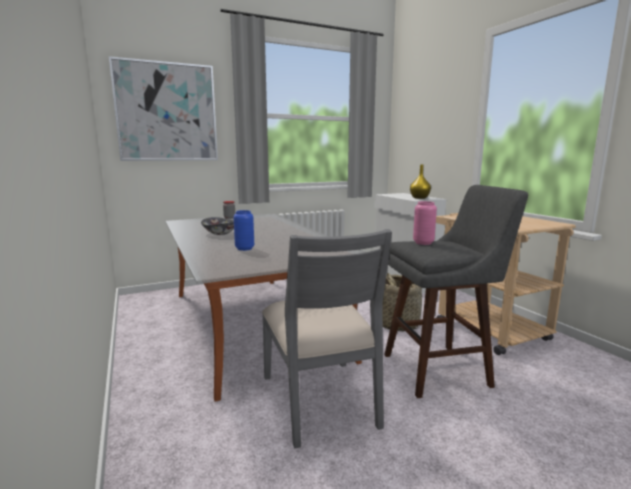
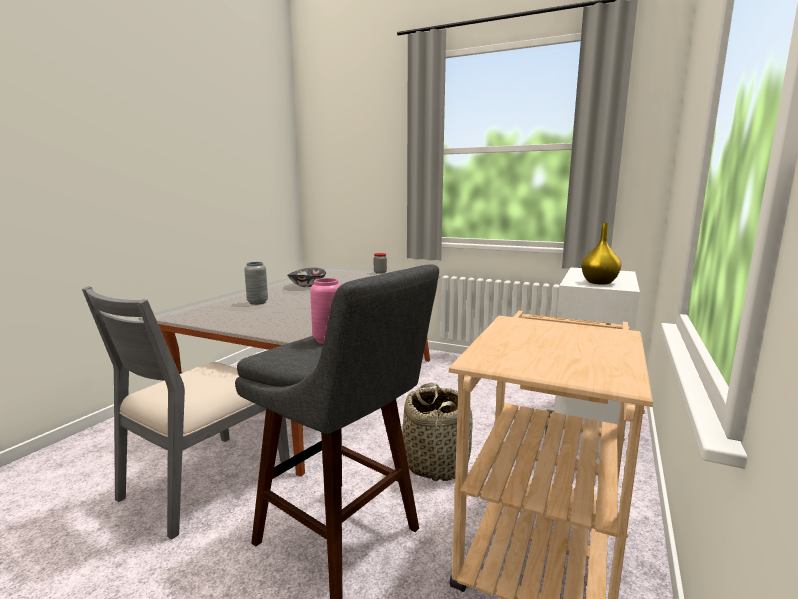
camera: 50 degrees right, 0 degrees up
picture [109,56,218,161] -> none
blue vase [234,210,254,251] -> grey vase [244,262,268,305]

